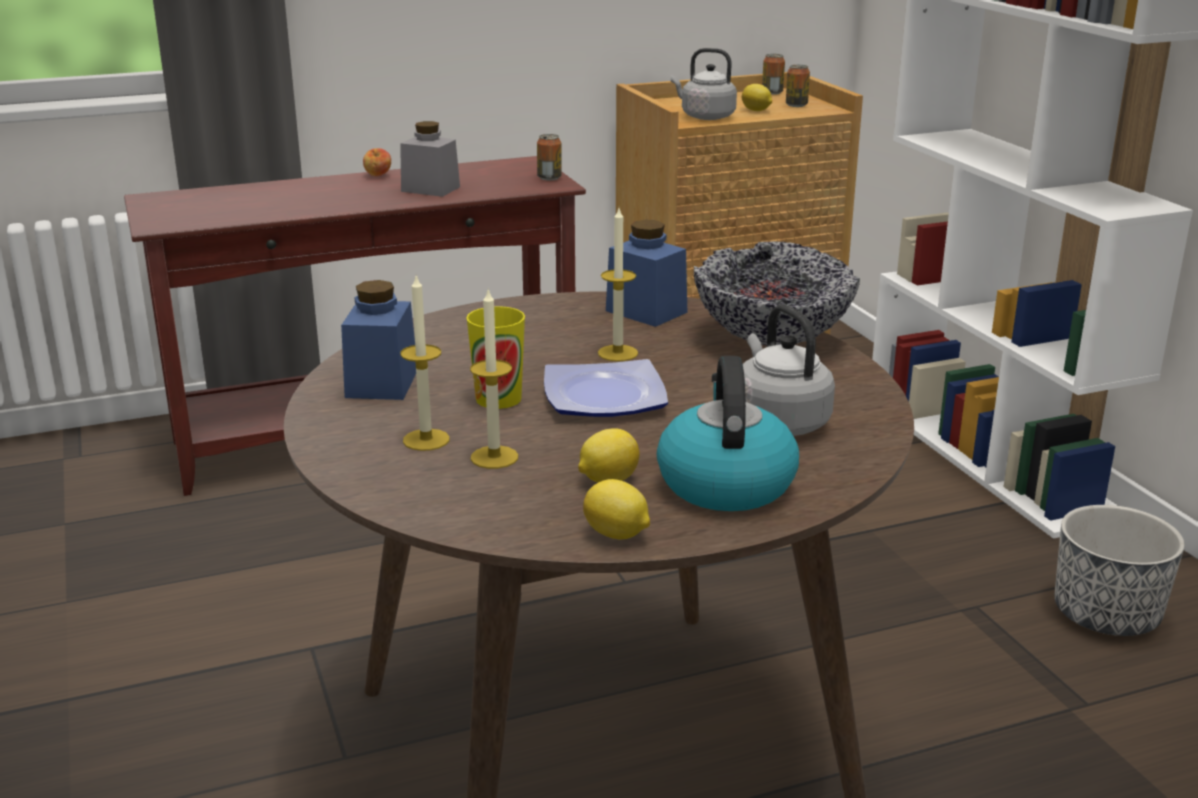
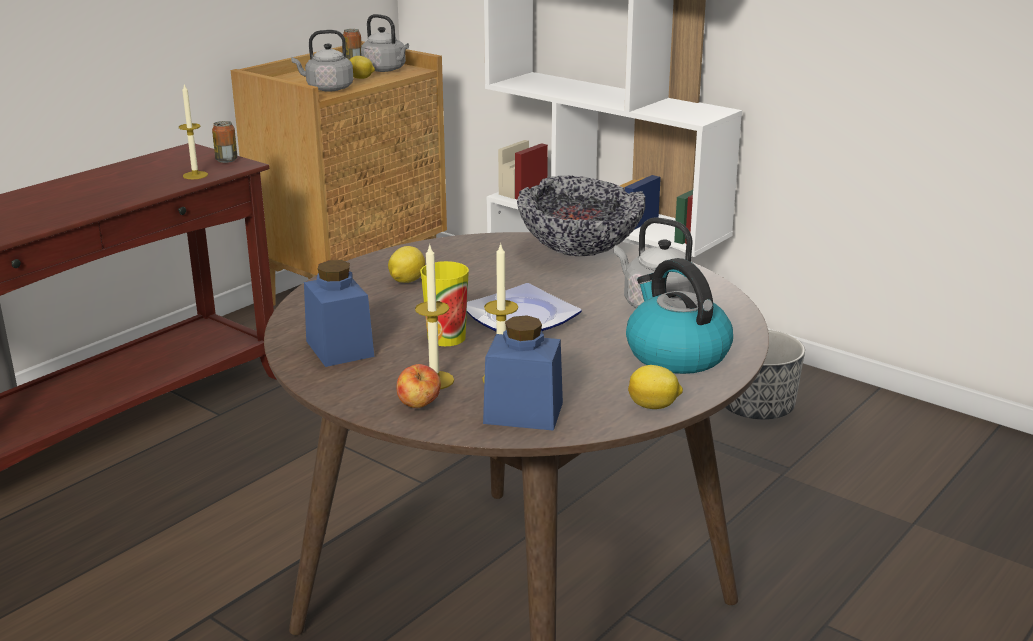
camera: 30 degrees left, 0 degrees up
apple [363,148,391,176] -> apple moved to [396,364,441,408]
grey jar [400,121,460,197] -> none
lemon [578,428,640,483] -> lemon moved to [388,246,425,283]
candle [598,208,638,361] -> candle moved to [179,84,208,179]
blue jar [606,220,687,327] -> blue jar moved to [483,315,563,431]
can [786,65,810,107] -> grey kettle [361,14,409,72]

